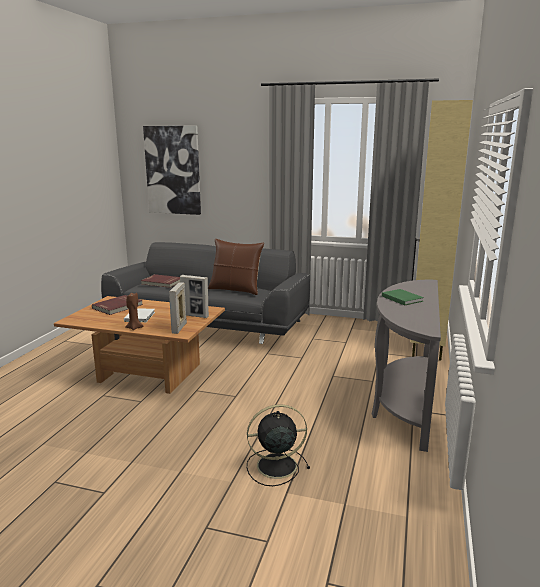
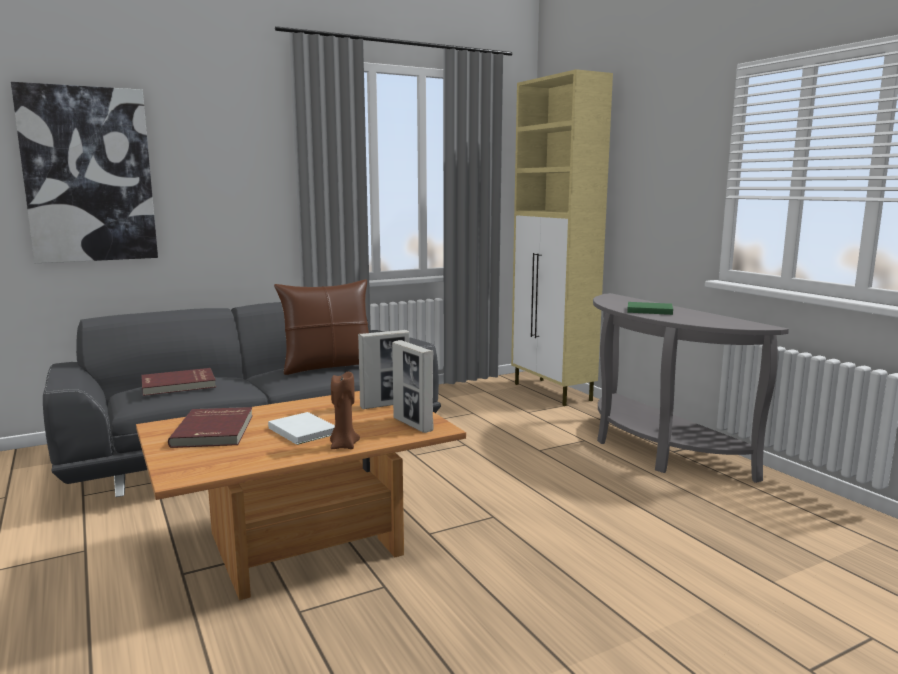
camera: 45 degrees left, 5 degrees down
black fan [247,404,310,486] -> none

